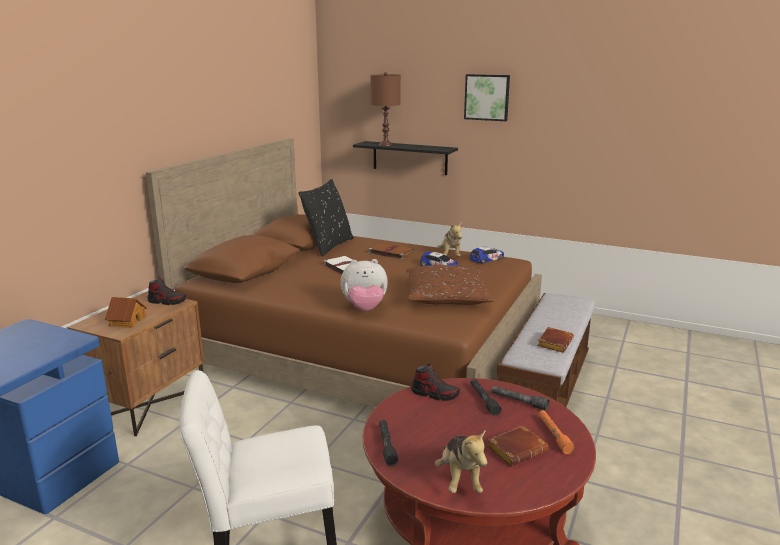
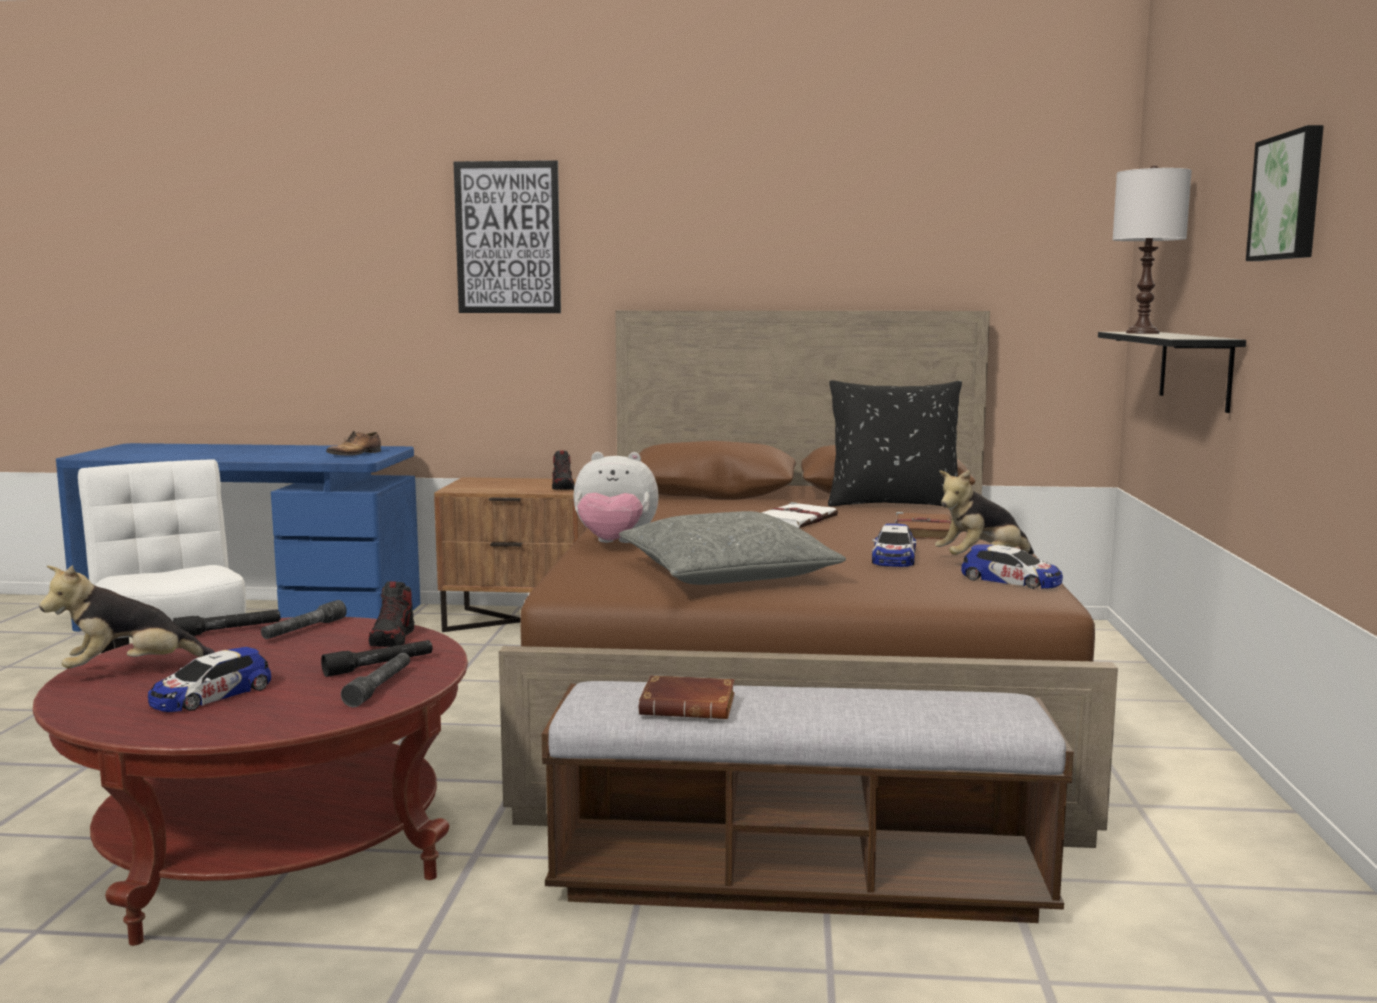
camera: 70 degrees right, 10 degrees down
toy house [105,297,147,328] -> none
plush toy [341,259,388,311] -> plush toy turned 60 degrees counterclockwise [573,452,659,543]
brown table lamp [370,72,401,146] -> white table lamp [1112,165,1192,334]
brown pillow [406,265,494,305] -> grey pillow [619,511,846,585]
brown book [487,425,549,467] -> toy car [148,647,271,712]
orange flashlight [539,410,575,454] -> none
none -> grey flashlight [261,600,347,639]
none -> shoe [326,431,381,456]
none -> picture [454,160,561,313]

